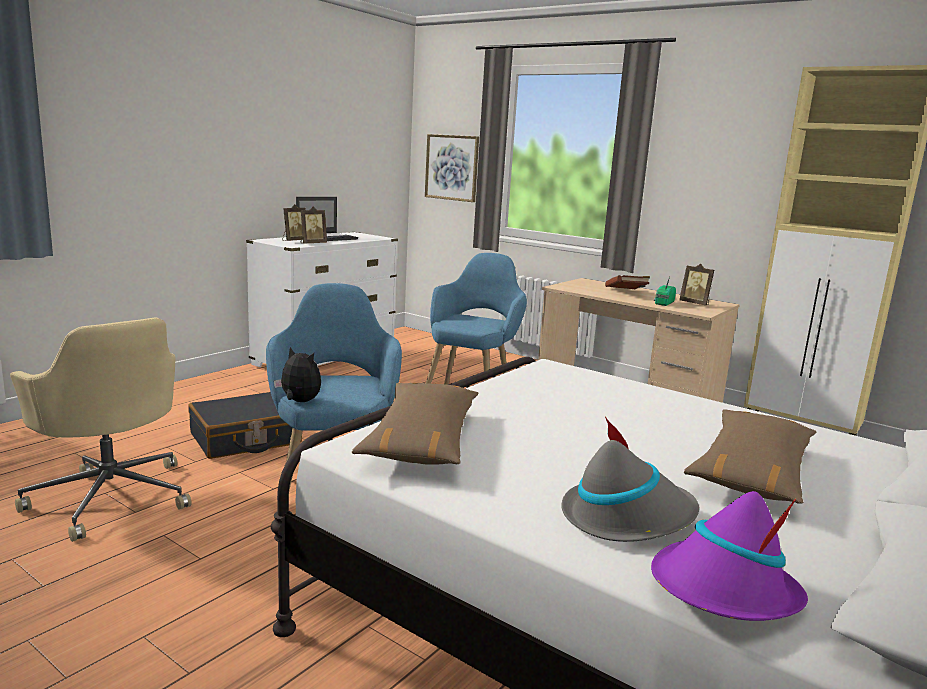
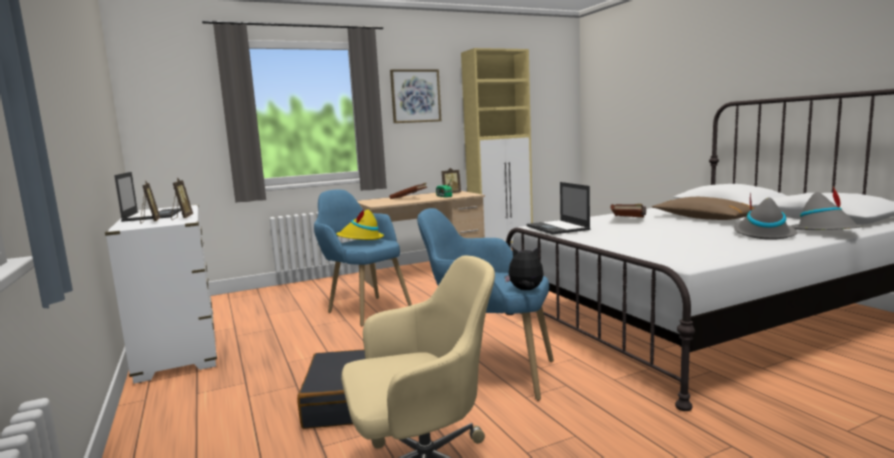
camera: 60 degrees left, 5 degrees down
plush toy [274,347,321,402] -> plush toy turned 45 degrees clockwise [504,247,544,290]
brown pillow [352,383,479,465] -> none
picture [425,134,479,202] -> picture moved to [390,69,441,123]
purple hat [651,491,808,621] -> grey hat [791,186,863,230]
none -> yellow hat [336,208,384,240]
none -> laptop [527,182,590,235]
none -> brown book [611,204,646,217]

